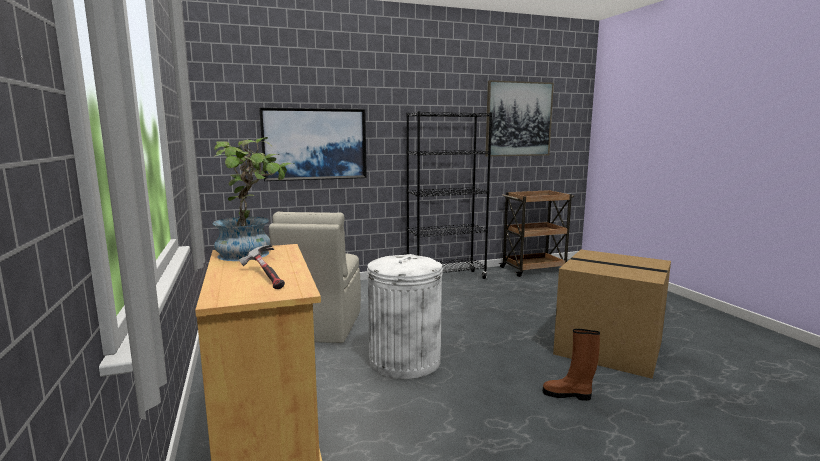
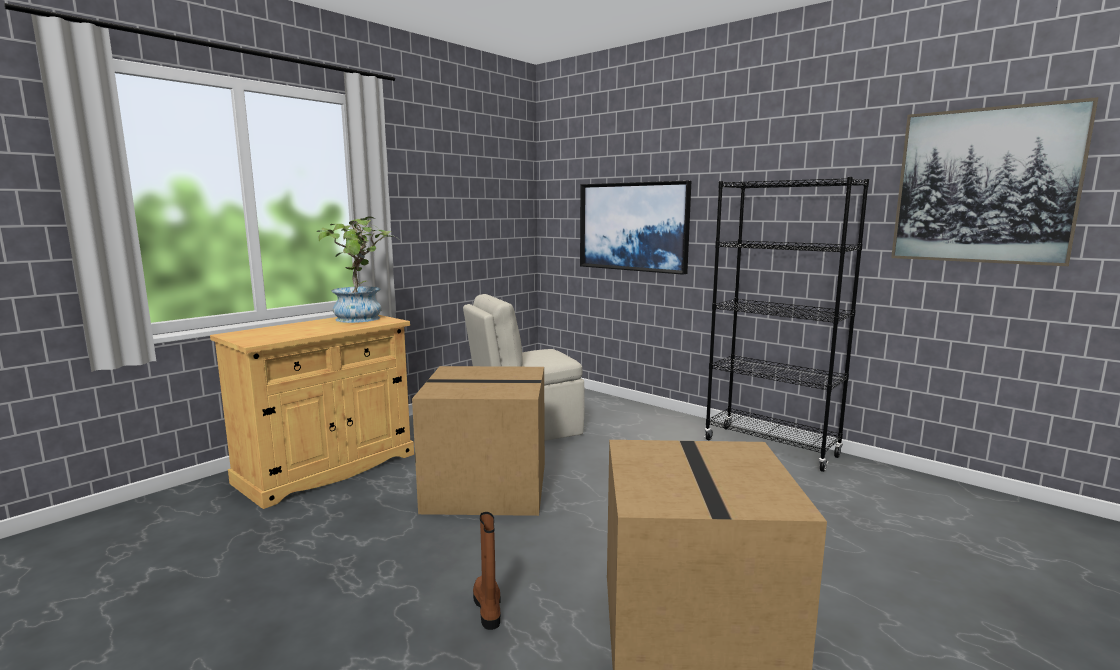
camera: 60 degrees right, 0 degrees up
hammer [239,245,285,289] -> none
white trash can [367,254,443,379] -> cardboard box [412,366,545,516]
brown cart [499,190,575,277] -> none

